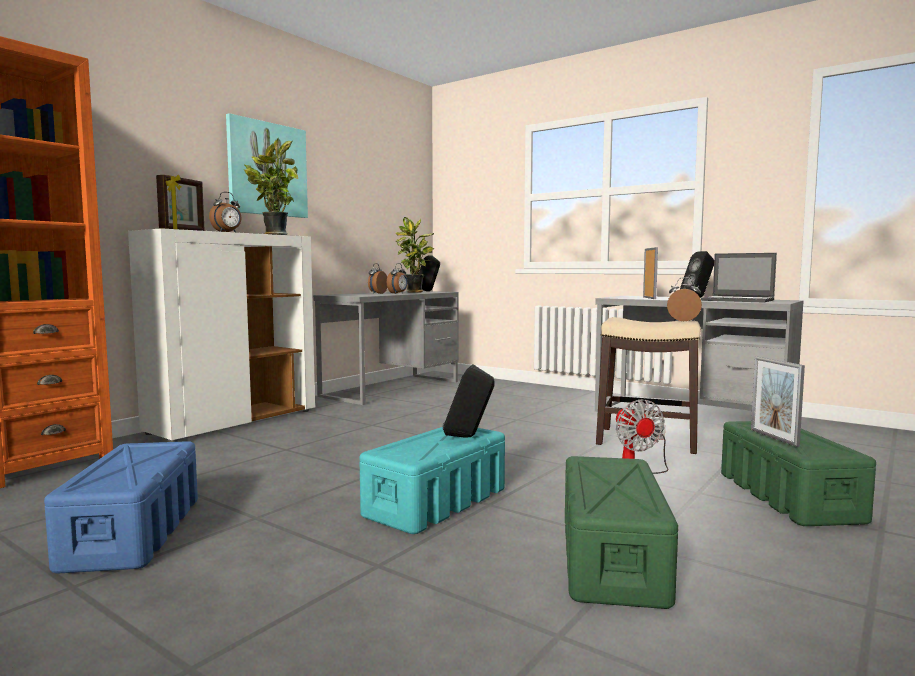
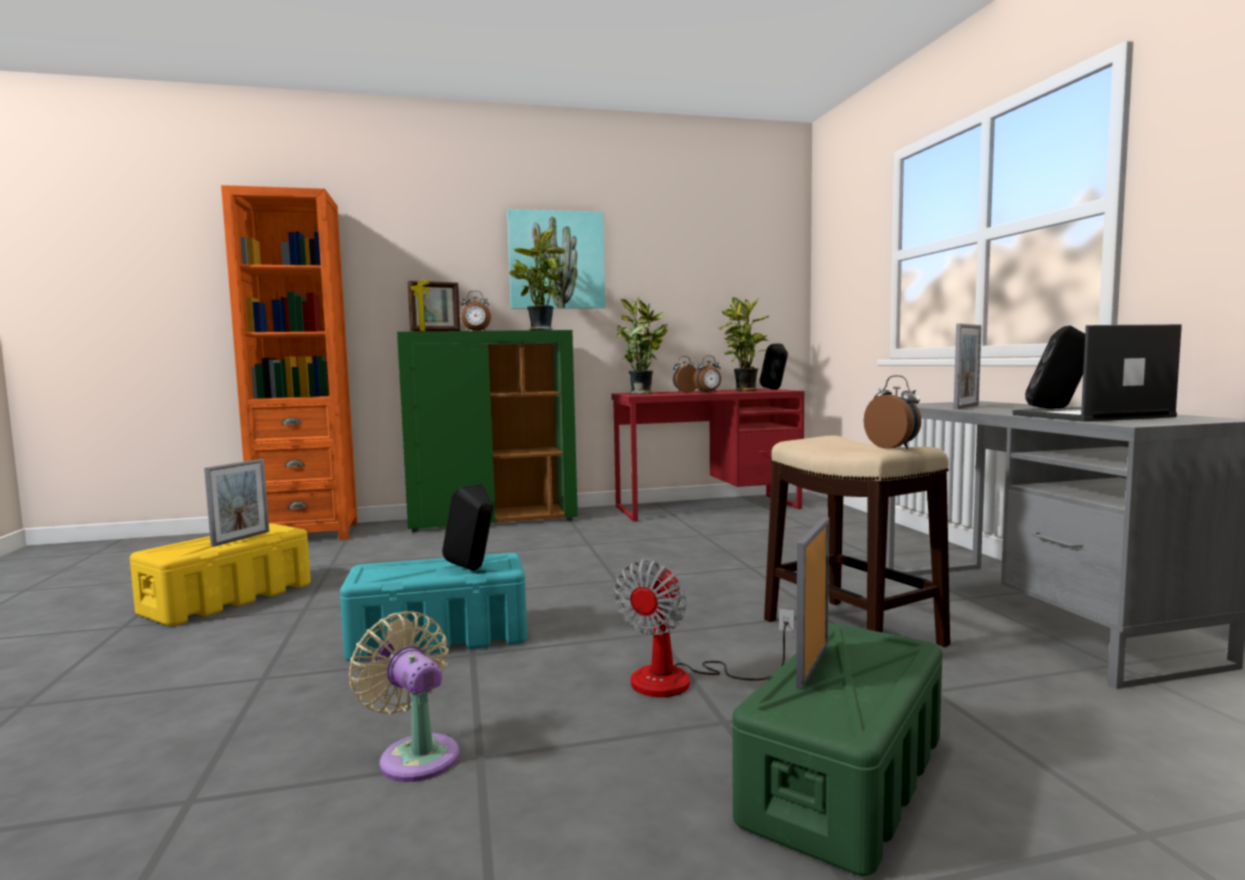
camera: 40 degrees right, 0 degrees up
blue storage box [44,441,198,573] -> yellow storage box [130,523,311,626]
white cabinet [128,228,315,442] -> green cabinet [397,330,578,532]
grey desk [313,291,459,405] -> red desk [611,389,804,522]
green storage box [565,456,678,609] -> beige fan [349,611,459,782]
laptop [701,253,777,302] -> laptop turned 90 degrees clockwise [1013,324,1182,422]
none -> picture frame [204,459,269,547]
none -> potted plant [616,297,668,394]

